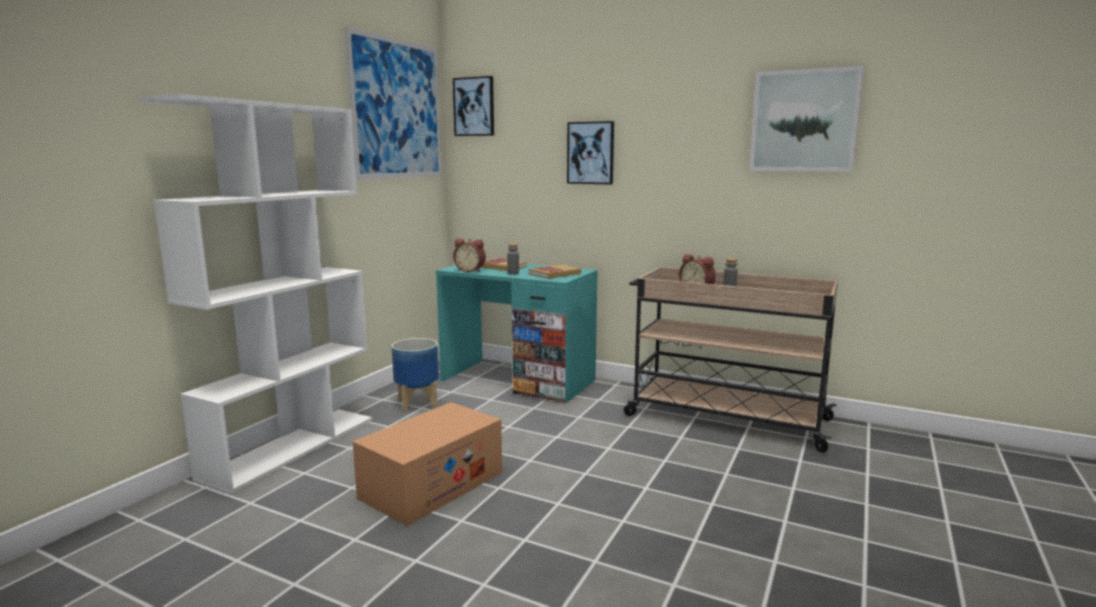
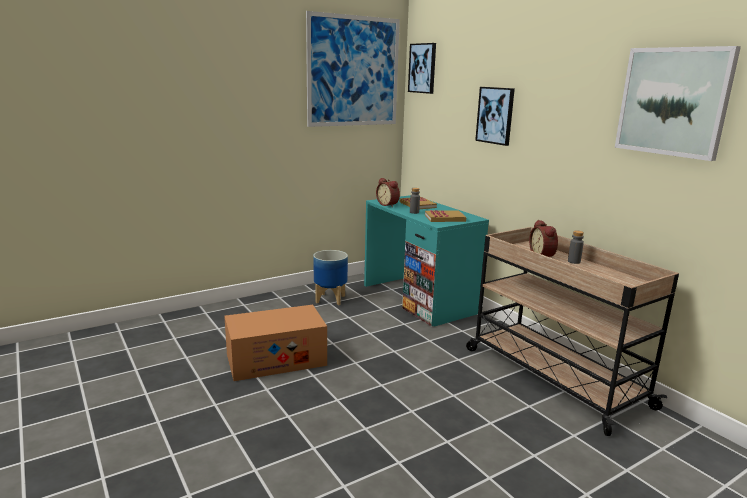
camera: 30 degrees right, 5 degrees up
white bookcase [139,94,372,494] -> none

